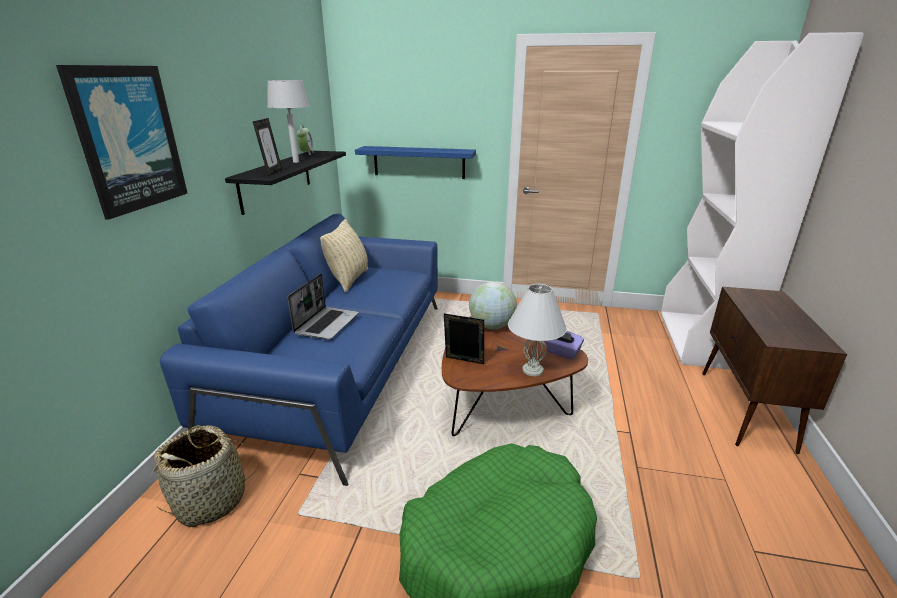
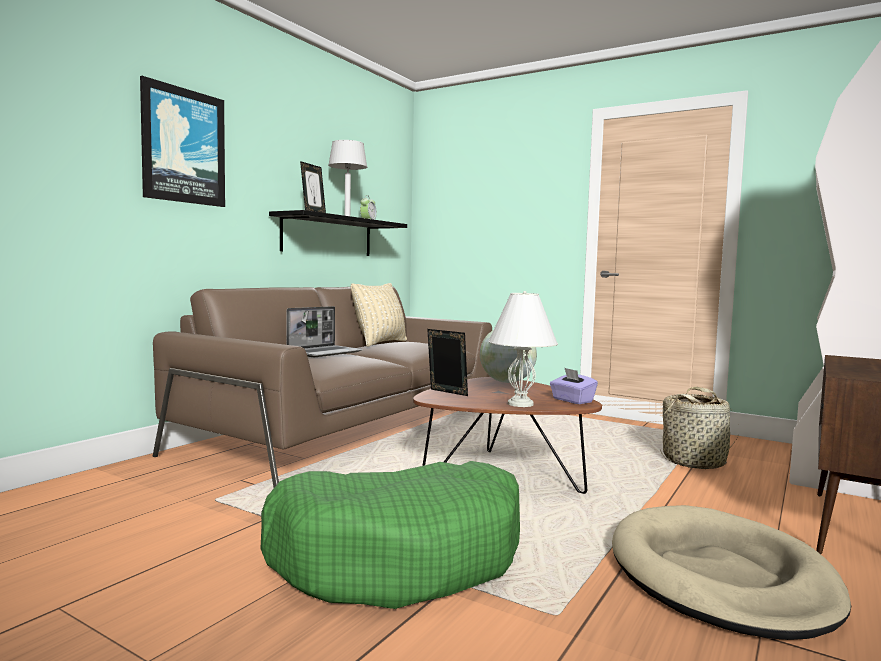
camera: 20 degrees right, 20 degrees down
basket [150,425,259,527] -> basket moved to [660,387,738,469]
blue sofa [160,213,438,486] -> brown sofa [152,286,492,488]
blue shelf [355,146,476,179] -> none
none -> beige dog bed [612,505,851,640]

